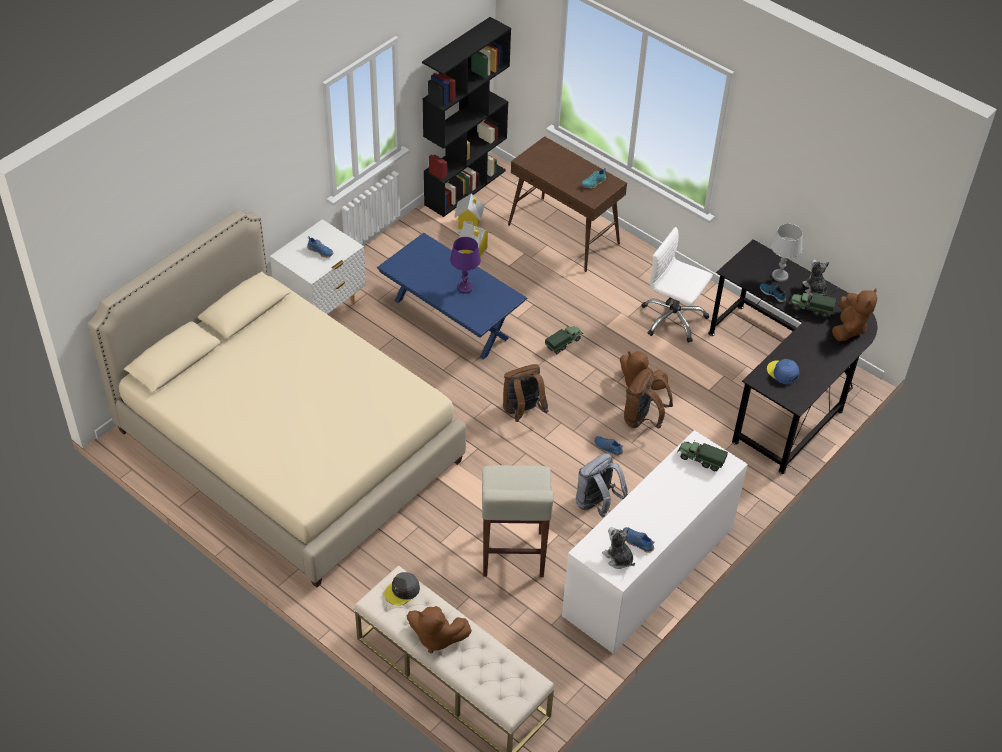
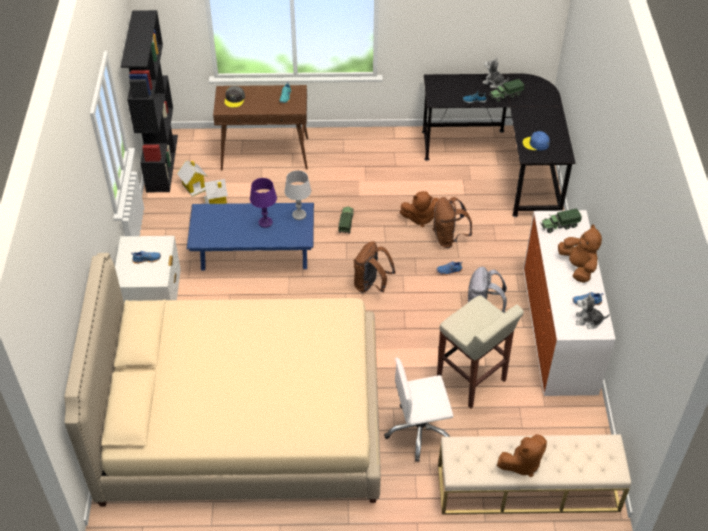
camera: 40 degrees left, 0 degrees up
grey cap [384,572,420,605] -> grey cap moved to [224,86,245,108]
white office chair [642,227,713,343] -> white office chair moved to [384,358,453,462]
grey table lamp [771,224,803,282] -> grey table lamp moved to [285,170,311,220]
brown plush toy [832,289,877,341] -> brown plush toy moved to [558,224,602,283]

